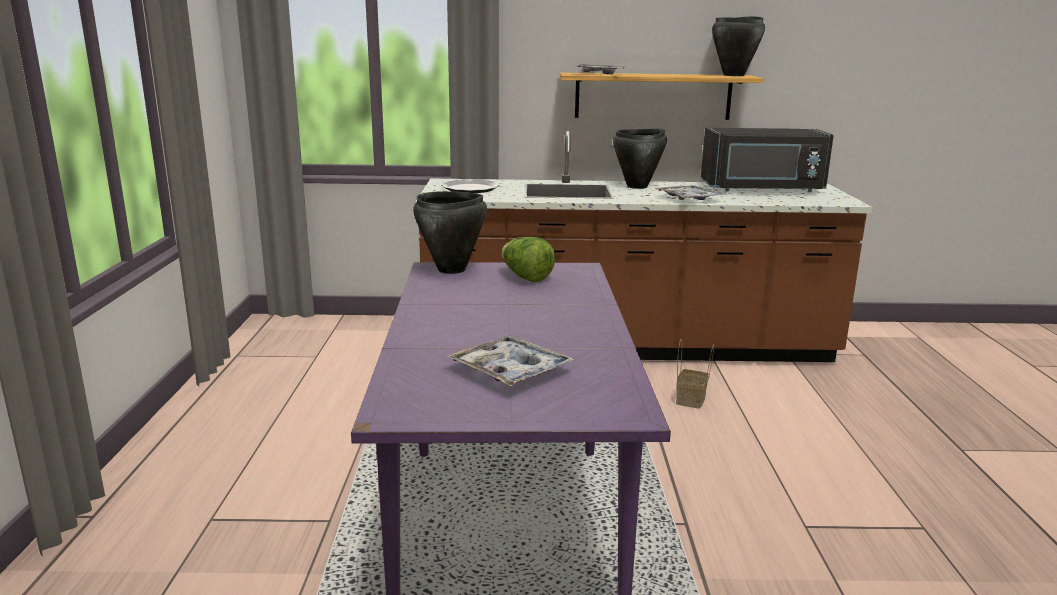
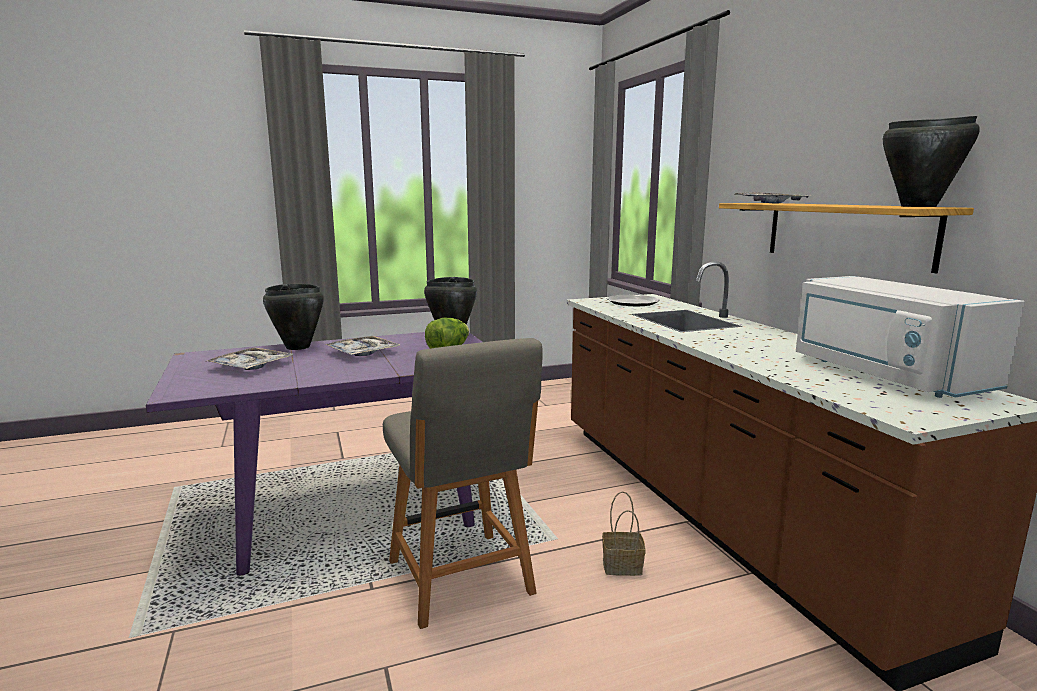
camera: 70 degrees right, 5 degrees down
black cooking pot [613,129,667,189] -> black cooking pot moved to [263,284,324,350]
tray [657,185,727,200] -> tray moved to [325,336,400,356]
black microwave [701,128,834,192] -> white microwave [796,276,1025,398]
none -> grey chair [383,338,543,629]

